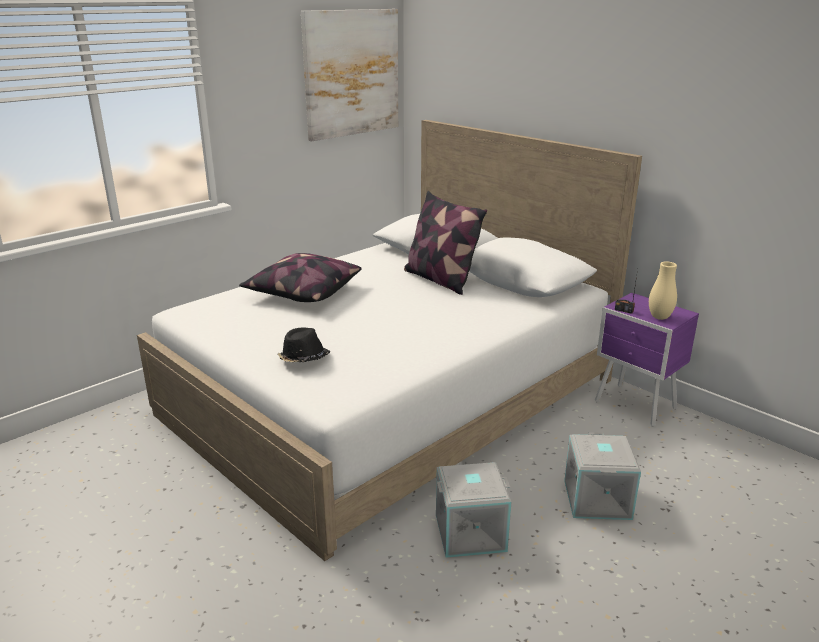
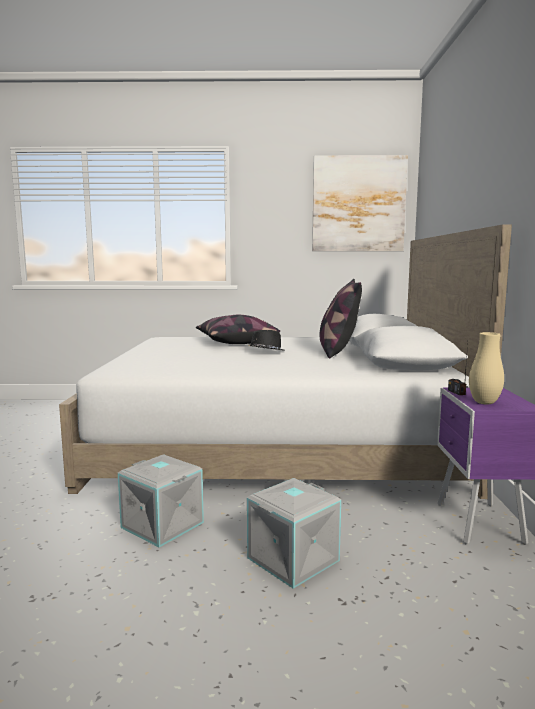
camera: 45 degrees right, 15 degrees down
black hat [278,328,330,363] -> black hat moved to [248,330,286,351]

